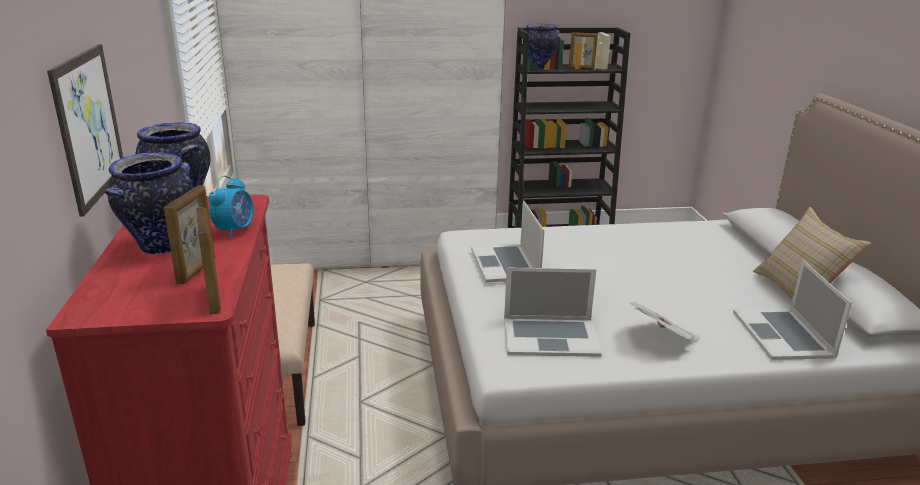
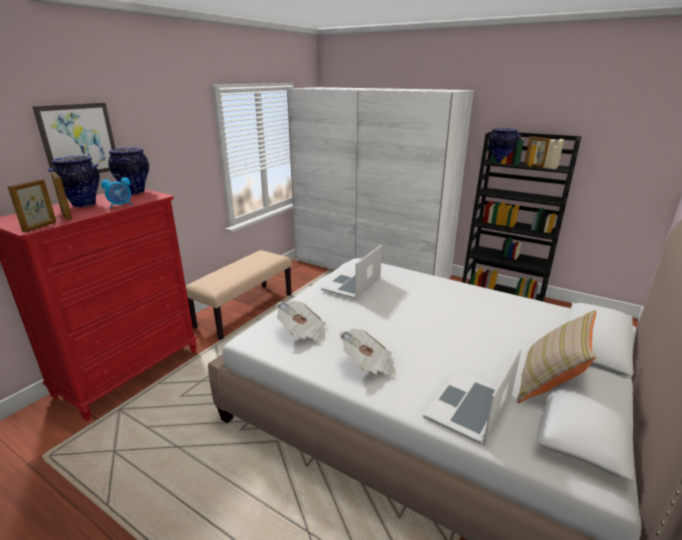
camera: 40 degrees right, 0 degrees up
picture frame [164,185,215,284] -> picture frame turned 90 degrees counterclockwise [50,172,72,220]
laptop [504,267,602,357] -> newspaper [276,301,326,342]

